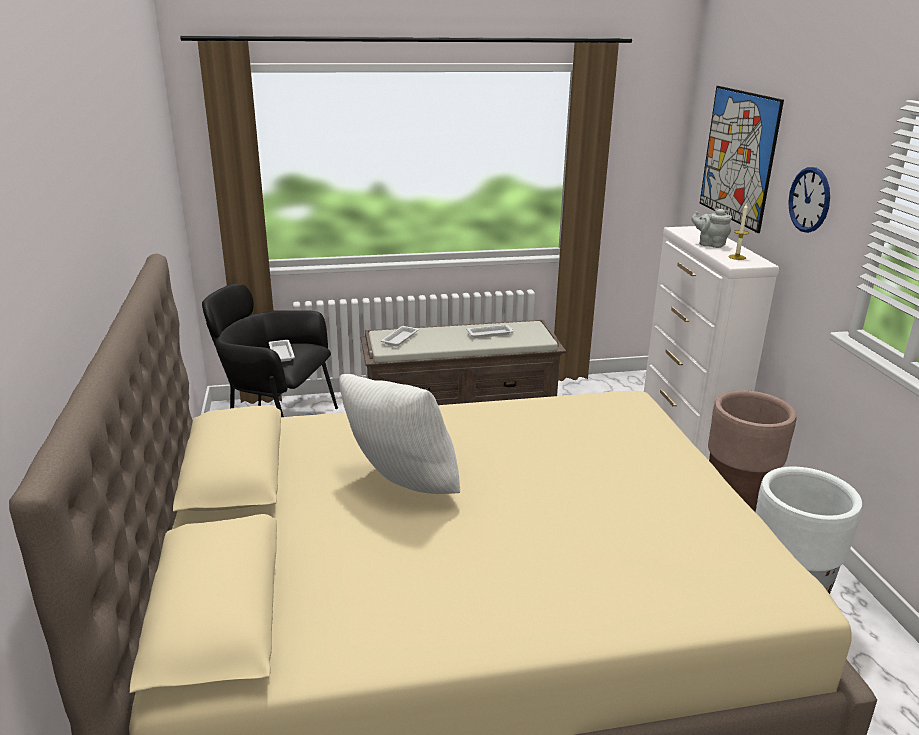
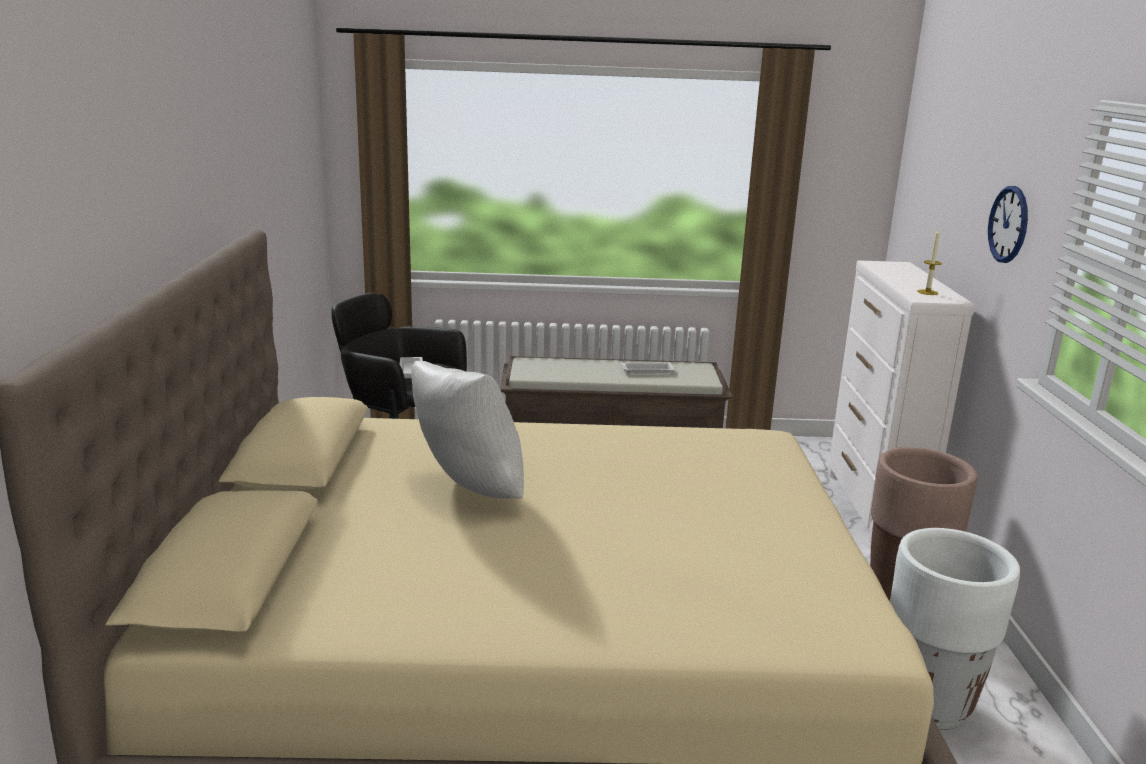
camera: 10 degrees right, 5 degrees down
white tray [381,326,419,346] -> none
grey teapot [691,209,732,248] -> none
picture [700,86,784,233] -> none

